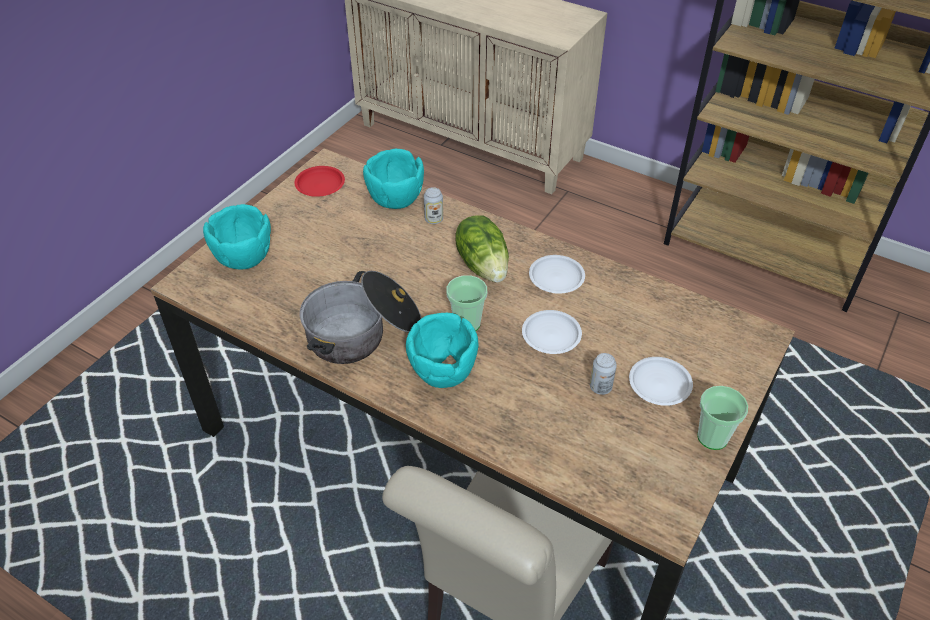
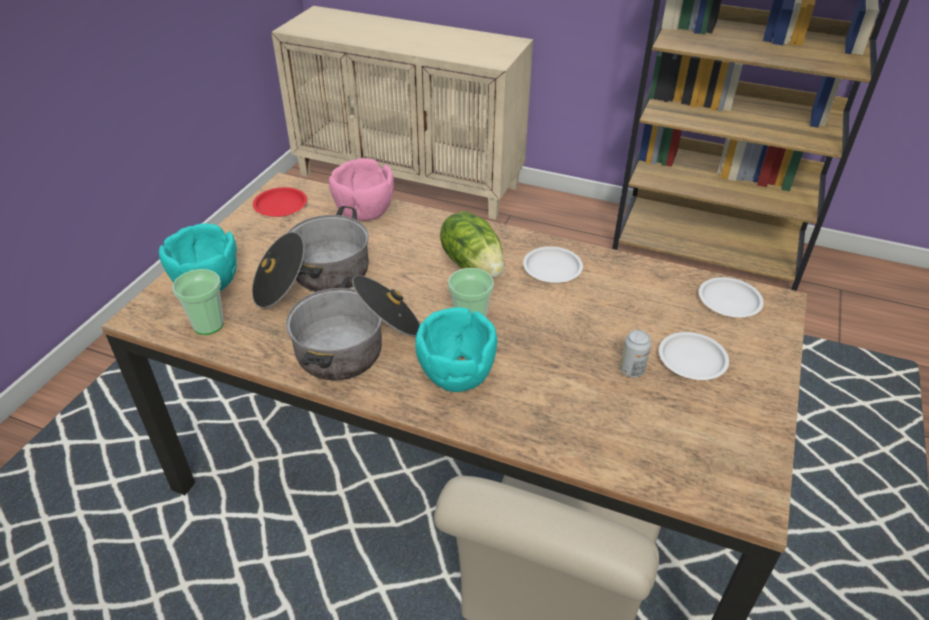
camera: 10 degrees left, 5 degrees down
turquoise bowl [363,149,424,209] -> pink bowl [329,158,394,221]
can [424,187,443,224] -> none
white plate [522,310,582,354] -> white plate moved to [699,277,764,317]
cup [697,386,748,450] -> cup moved to [173,269,224,335]
none -> cooking pot [252,206,369,308]

